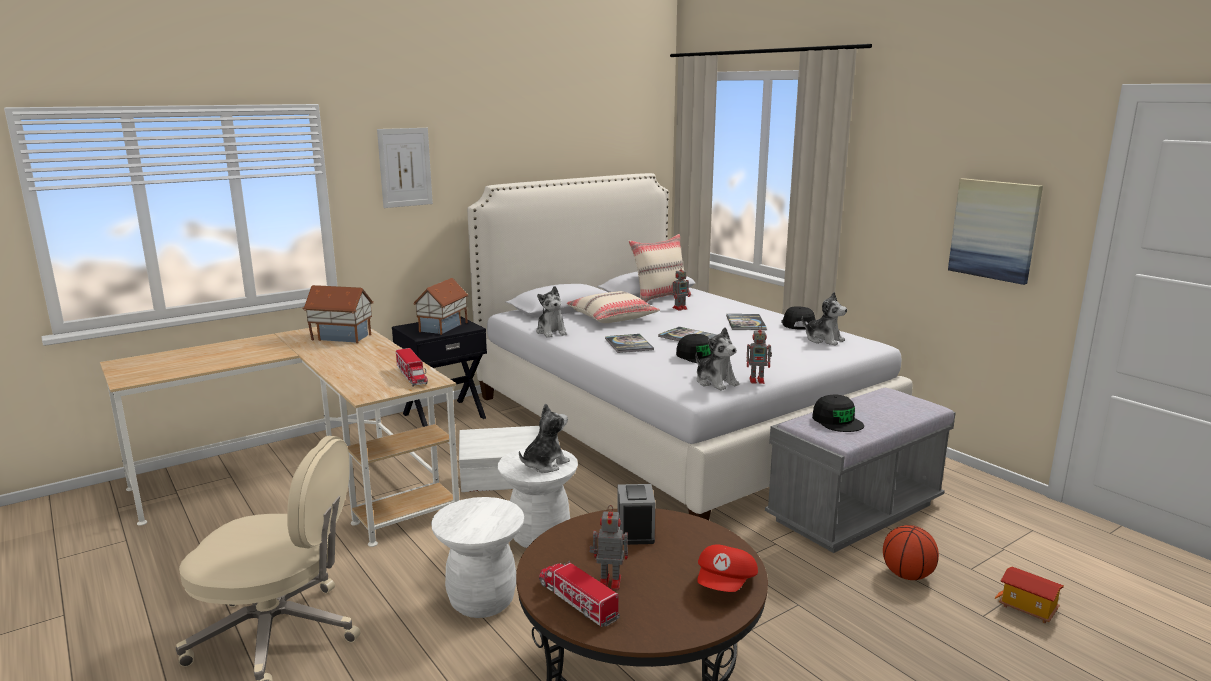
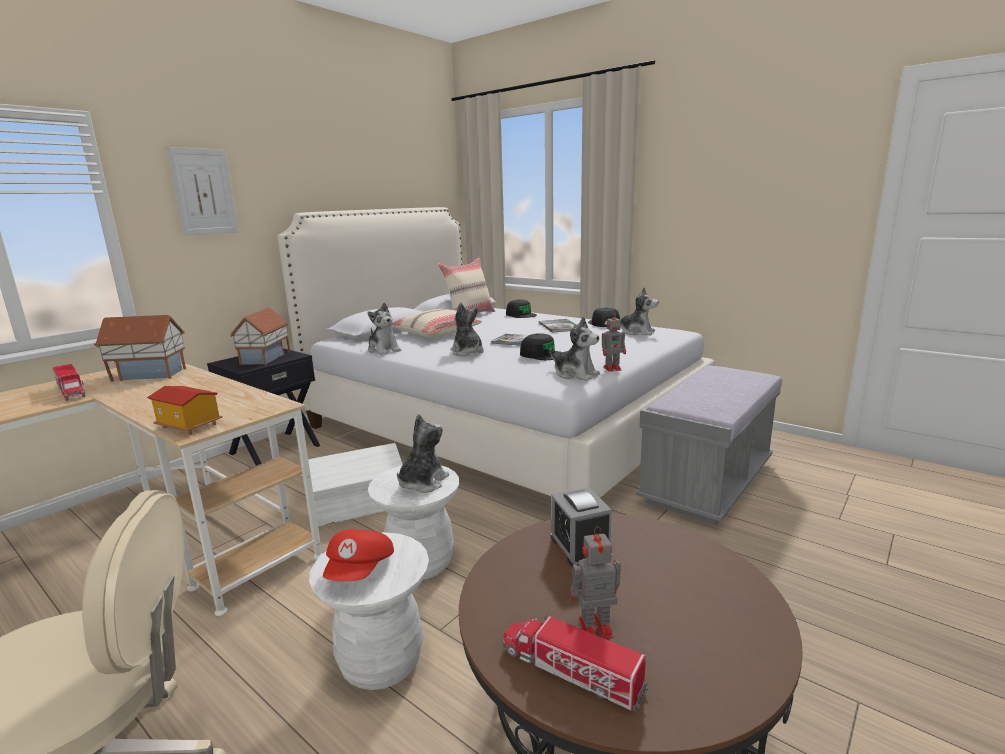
camera: 15 degrees left, 0 degrees up
toy truck [396,348,428,387] -> toy truck moved to [53,364,85,401]
book [605,334,654,353] -> plush toy [450,302,484,356]
toy robot [672,266,690,311] -> none
red cap [697,544,758,592] -> red cap moved to [323,529,394,581]
black cap [812,394,864,432] -> black cap moved to [506,300,537,318]
basketball [883,525,939,580] -> none
picture [948,178,1043,285] -> none
toy house [995,567,1064,623] -> toy house moved to [147,386,223,435]

